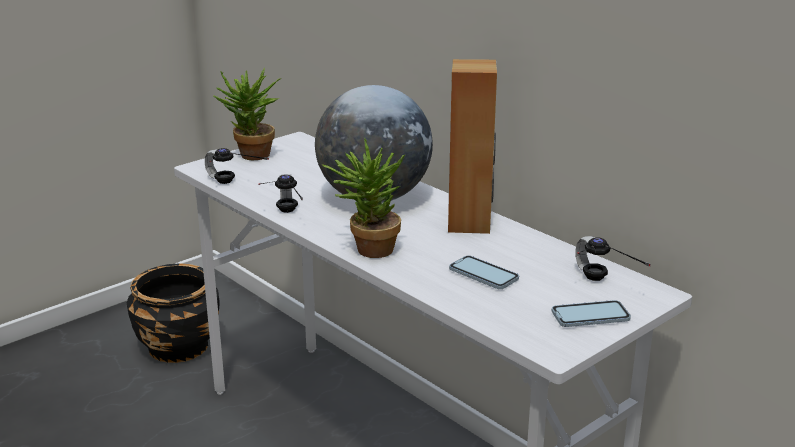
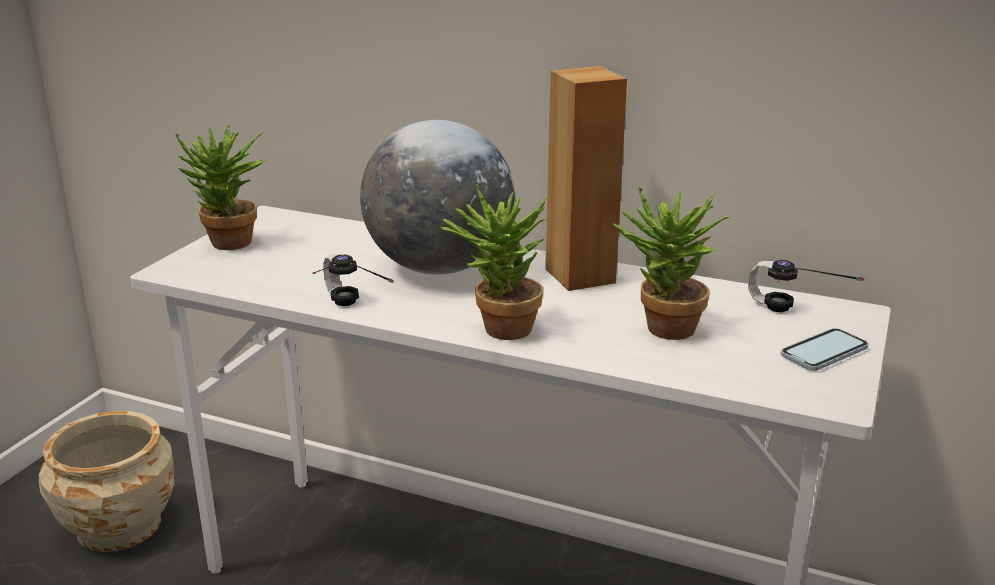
camera: 25 degrees left, 0 degrees up
black planter [127,263,220,363] -> beige planter [39,411,174,552]
headphones [205,148,269,184] -> none
phone [449,256,519,289] -> potted plant [612,186,730,340]

